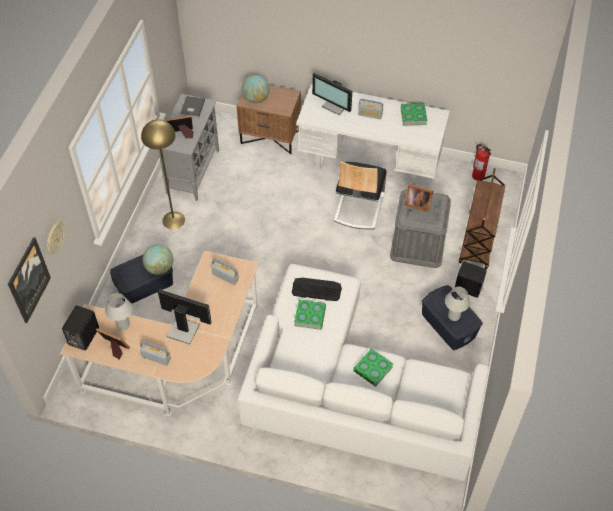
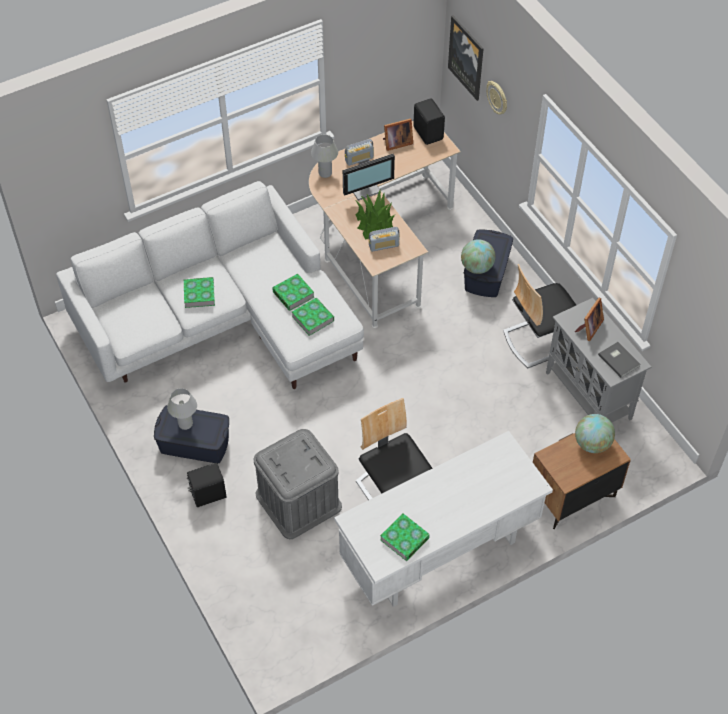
camera: 135 degrees right, 0 degrees up
white table lamp [105,293,132,330] -> white table lamp moved to [311,135,338,178]
yellow floor lamp [141,119,185,229] -> chair [503,264,576,368]
keyboard [292,278,342,301] -> book [292,298,334,336]
monitor [312,73,352,115] -> none
radio [358,99,383,119] -> none
picture frame [404,184,433,212] -> none
brown cart [459,168,506,269] -> none
fire extinguisher [472,144,491,181] -> none
none -> potted plant [356,191,395,240]

